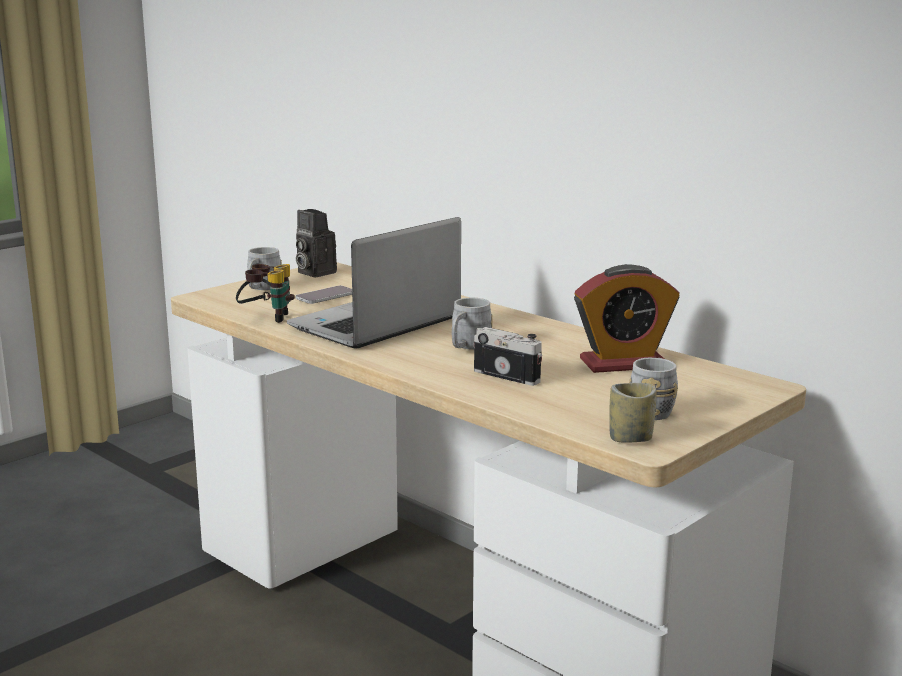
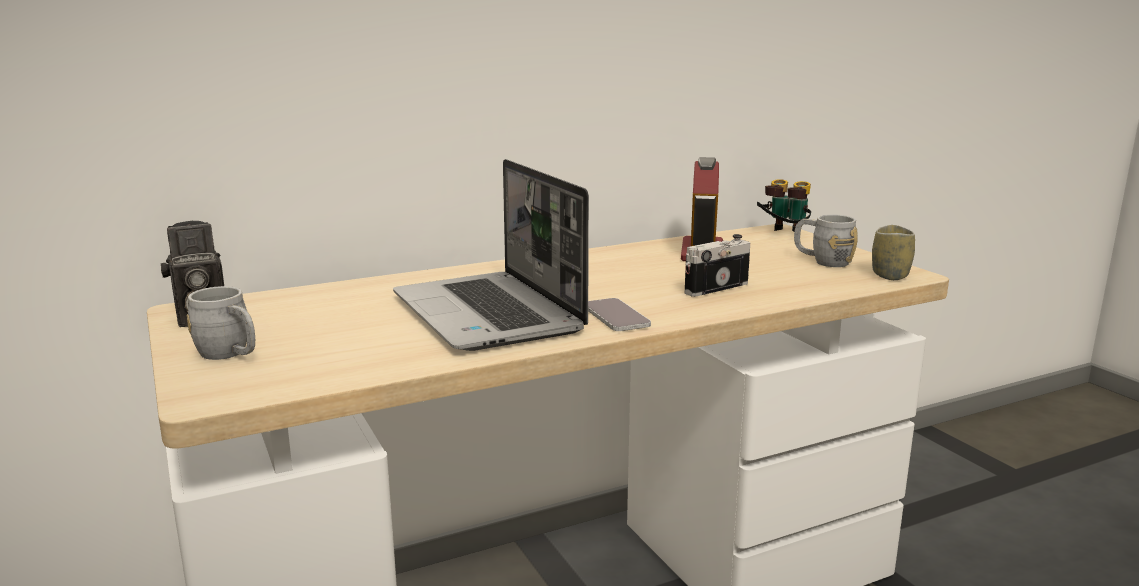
camera: 70 degrees left, 0 degrees up
binoculars [236,264,295,323] -> binoculars moved to [757,179,811,232]
phone [295,286,352,304] -> phone moved to [588,298,651,331]
grey mug [452,298,493,349] -> none

